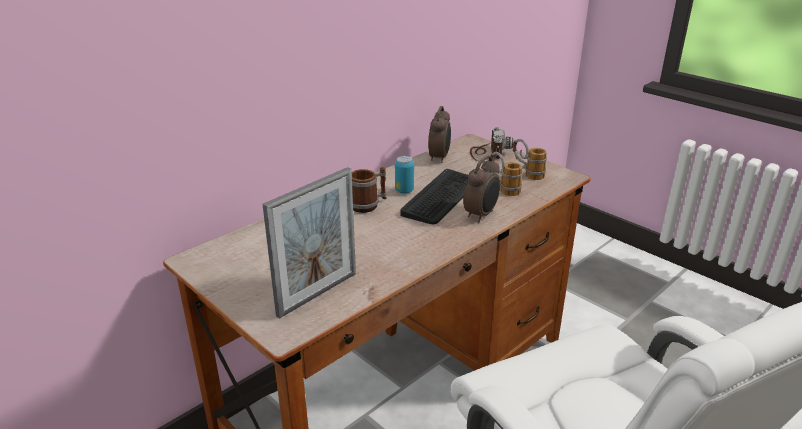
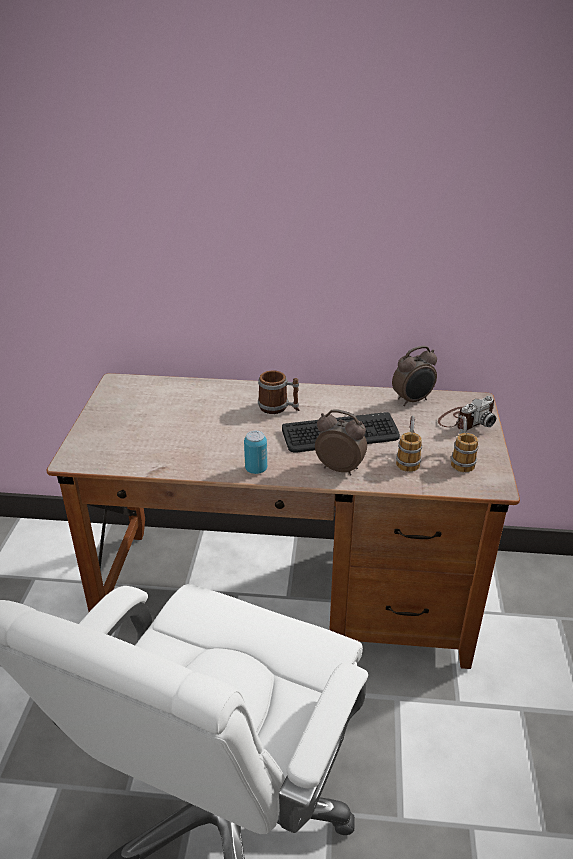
camera: 50 degrees right, 5 degrees up
picture frame [262,167,356,319] -> none
can [395,156,414,194] -> can moved to [244,430,267,474]
alarm clock [463,156,500,222] -> alarm clock turned 150 degrees counterclockwise [315,409,367,476]

